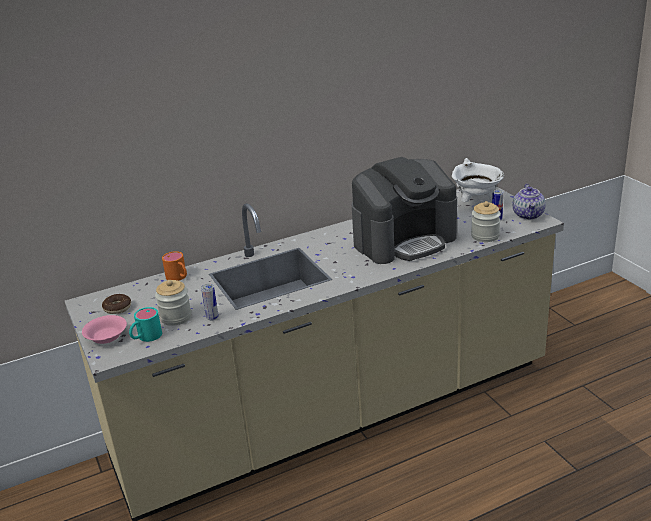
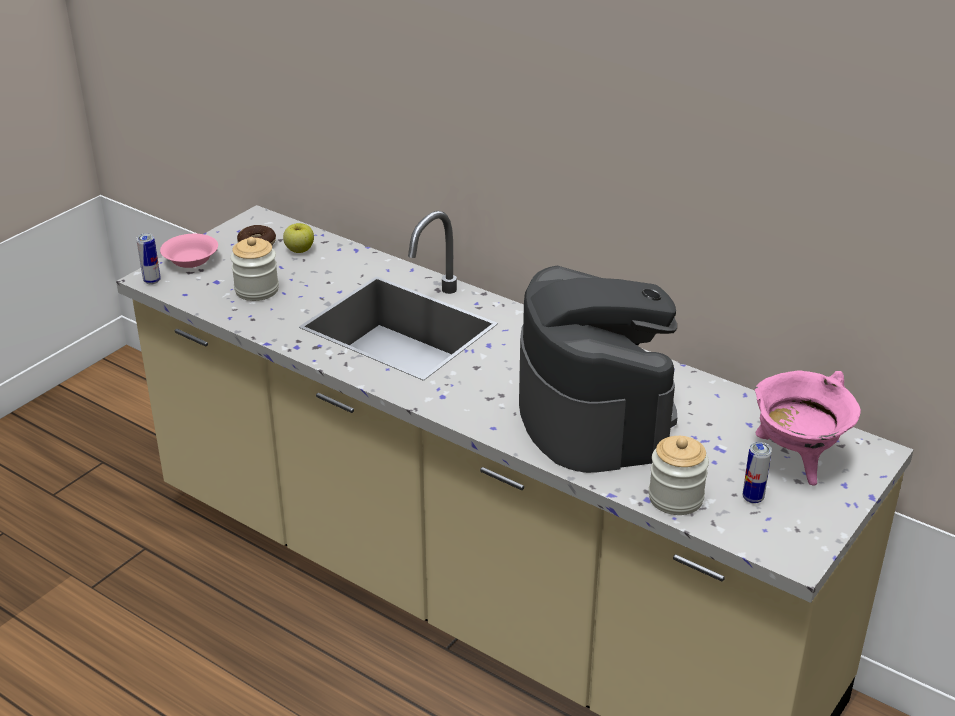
camera: 60 degrees right, 5 degrees up
turquoise mug [129,307,162,342] -> none
orange mug [162,251,187,281] -> none
can [201,284,219,321] -> can moved to [136,233,161,285]
coffee machine [352,157,457,264] -> coffee machine turned 135 degrees counterclockwise [519,266,677,473]
white cooking pot [452,158,504,202] -> pink cooking pot [755,370,861,486]
teapot [513,184,546,220] -> none
none -> apple [283,223,314,253]

